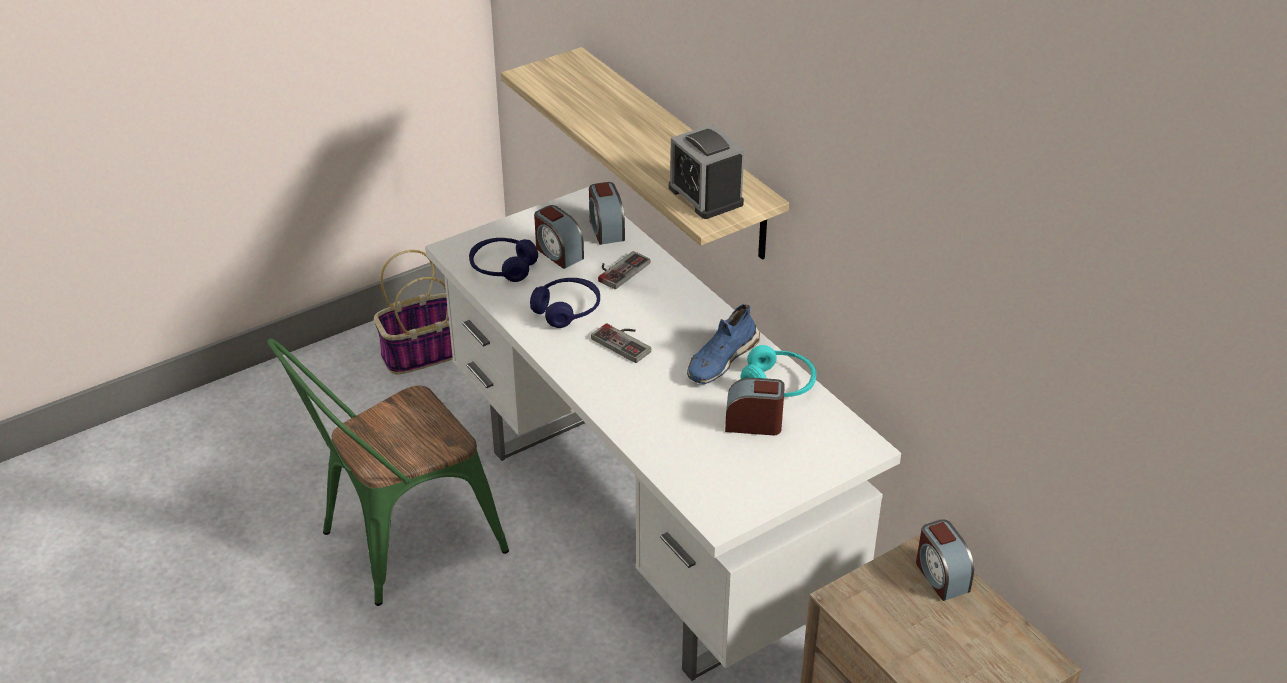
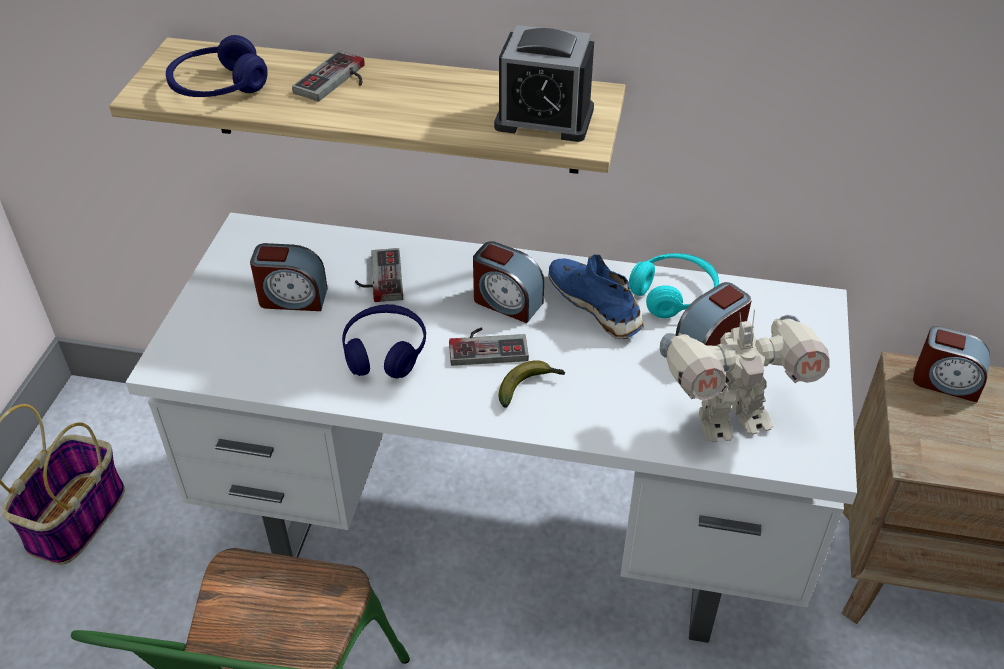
camera: 45 degrees left, 5 degrees up
blue headphones [469,238,538,282] -> blue headphones moved to [166,35,268,97]
alarm clock [589,182,625,245] -> alarm clock moved to [473,241,544,323]
blue shoe [687,304,760,384] -> blue shoe turned 150 degrees clockwise [548,254,644,339]
none -> game controller [292,51,365,101]
none -> banana [498,361,565,408]
none -> toy robot [660,310,830,443]

